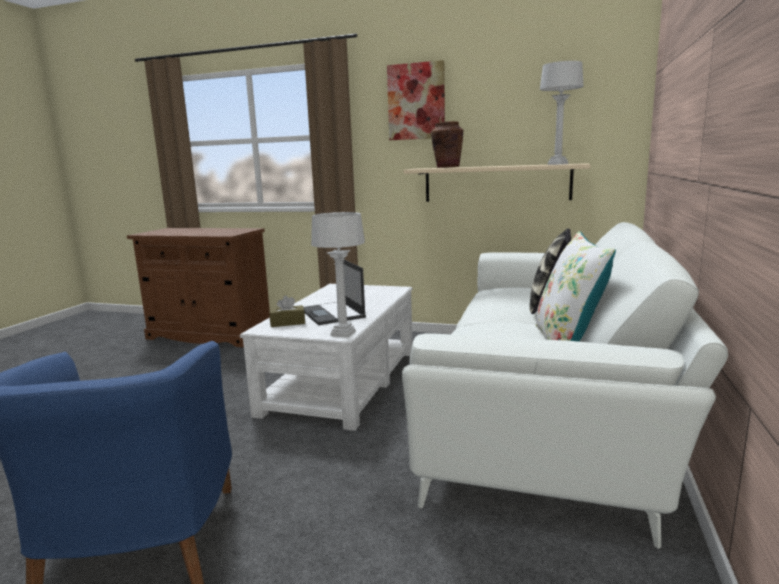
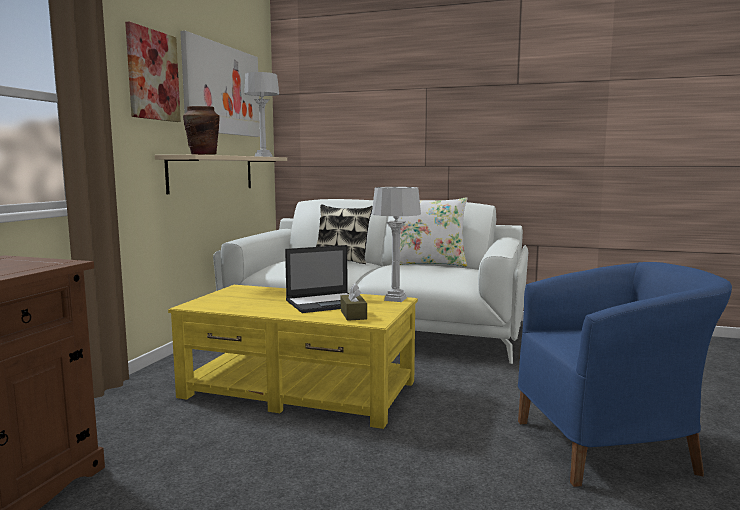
camera: 90 degrees left, 5 degrees down
white coffee table [240,284,413,431] -> yellow coffee table [168,285,418,429]
none -> picture [180,31,260,137]

